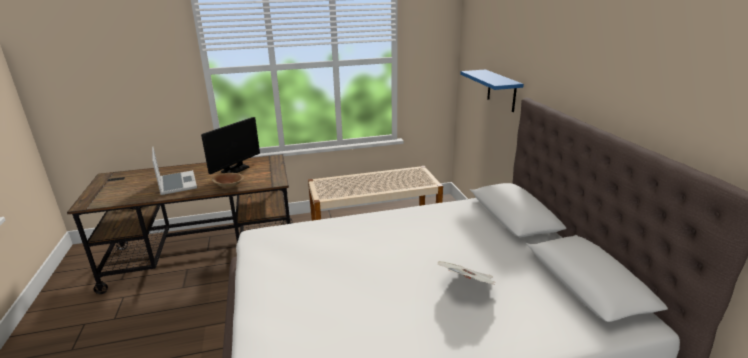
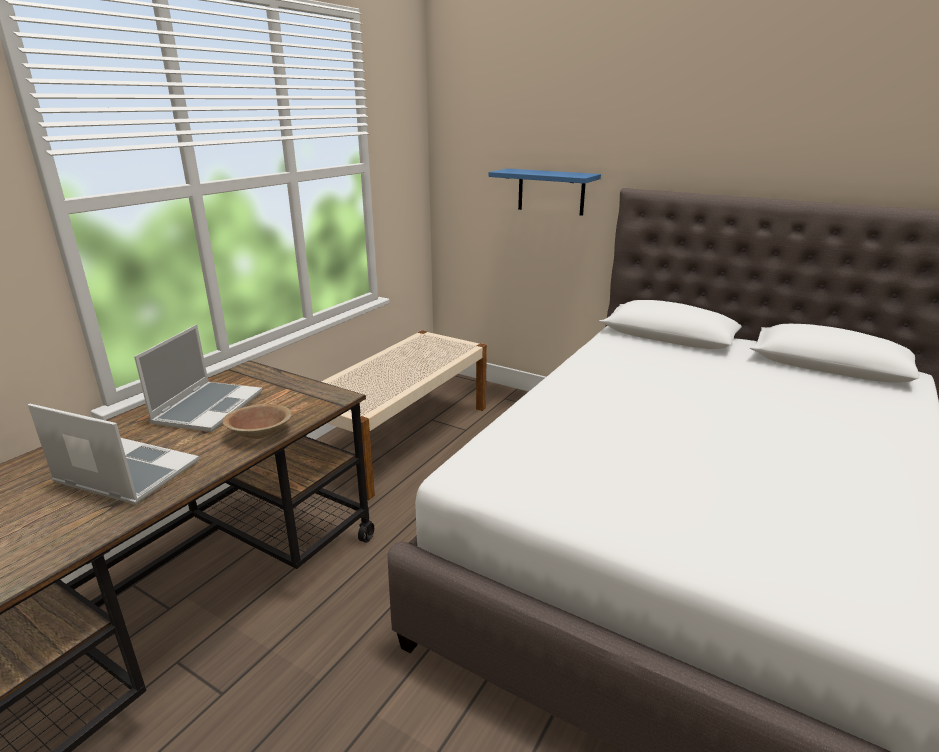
camera: 45 degrees left, 0 degrees up
monitor [201,117,260,174] -> laptop [134,324,262,432]
newspaper [438,261,496,285] -> none

